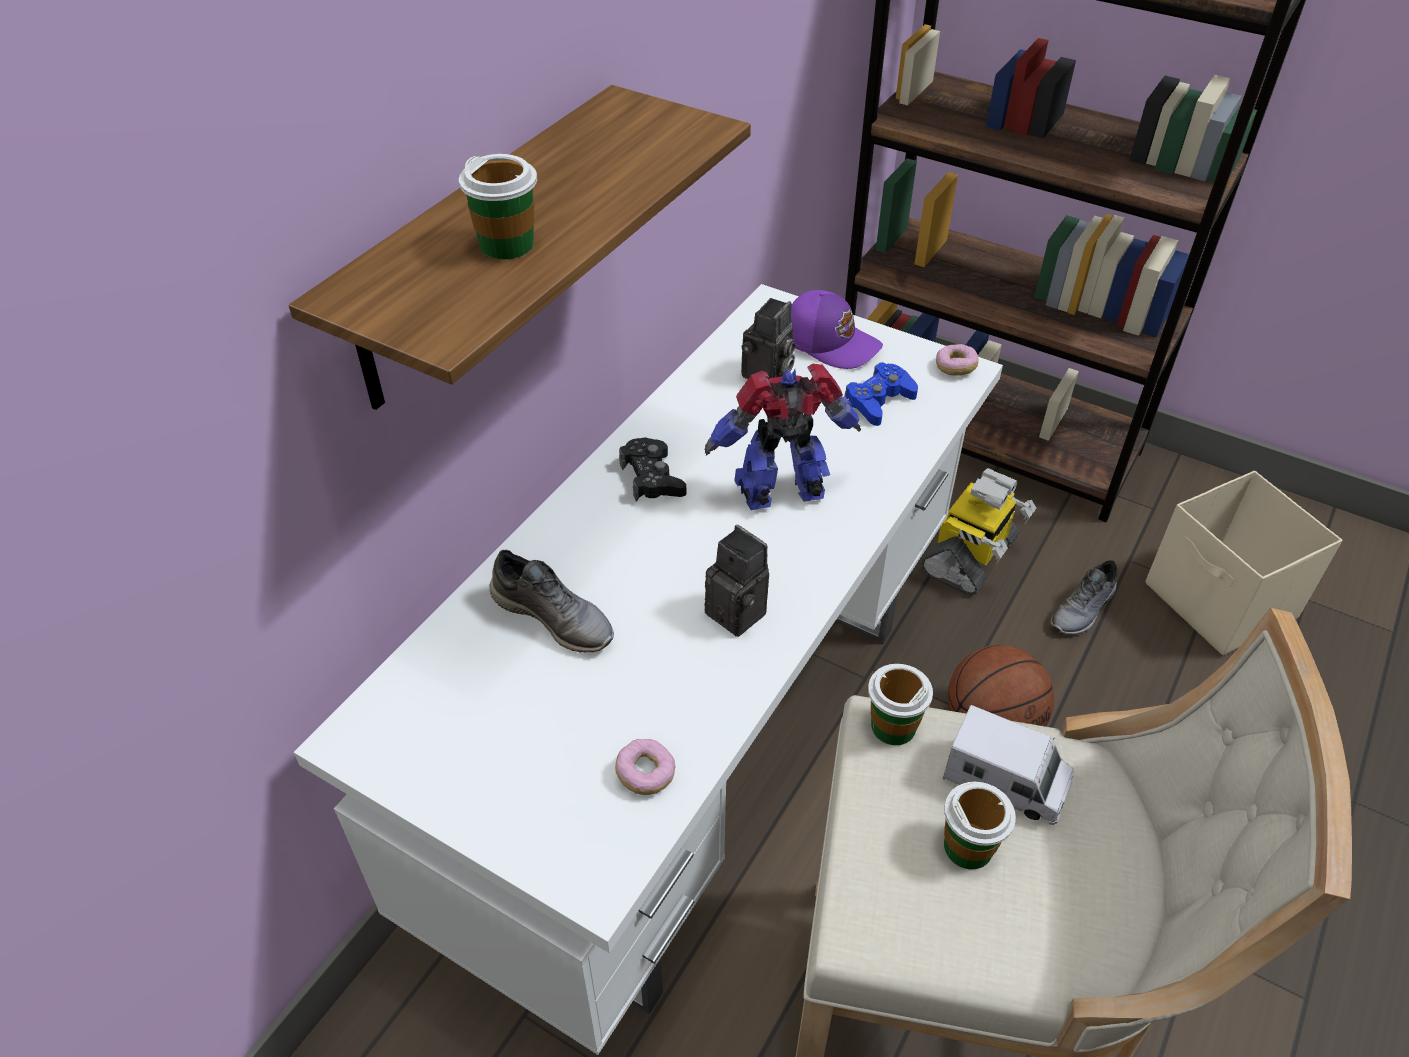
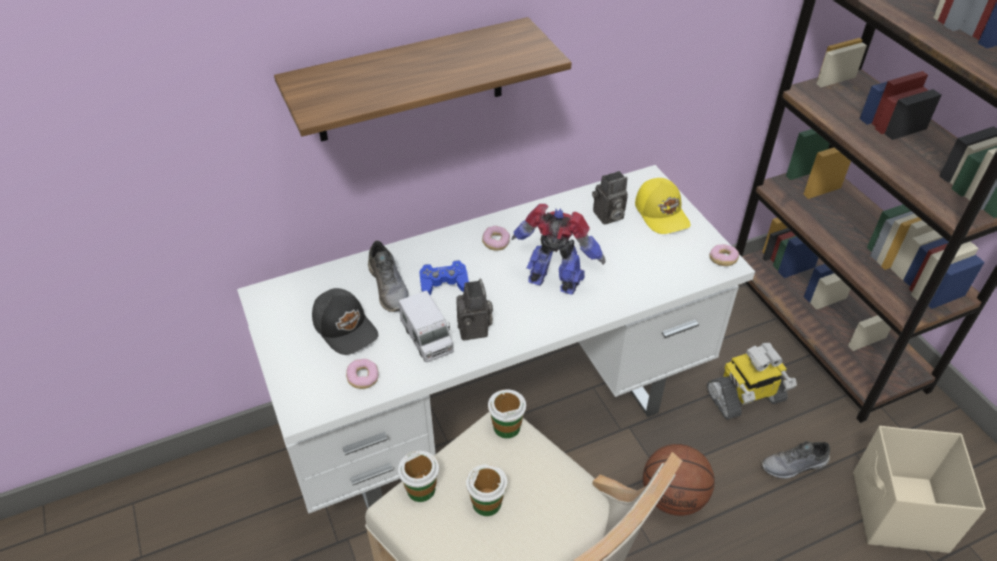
camera: 35 degrees right, 0 degrees up
cup [459,154,537,259] -> cup moved to [398,451,439,502]
black game controller [619,437,686,501] -> donut [482,226,510,251]
purple cap [791,290,883,369] -> yellow cap [635,178,691,234]
blue game controller [845,362,918,426] -> blue game controller moved to [419,260,469,295]
toy truck [943,705,1074,825] -> toy truck moved to [399,290,454,362]
none -> black cap [312,288,378,355]

